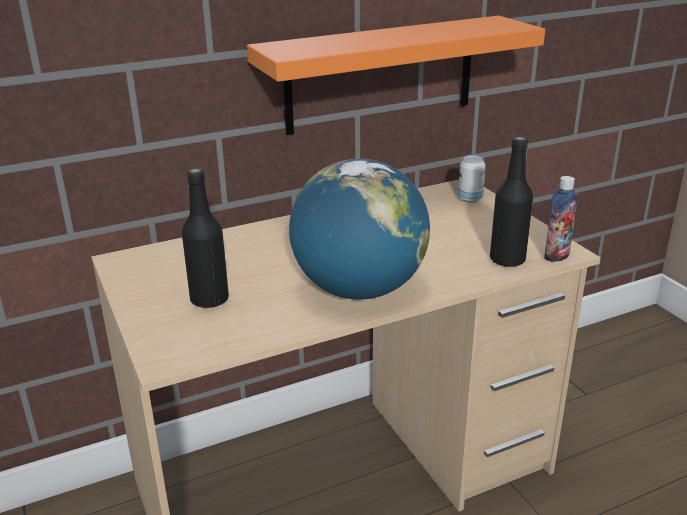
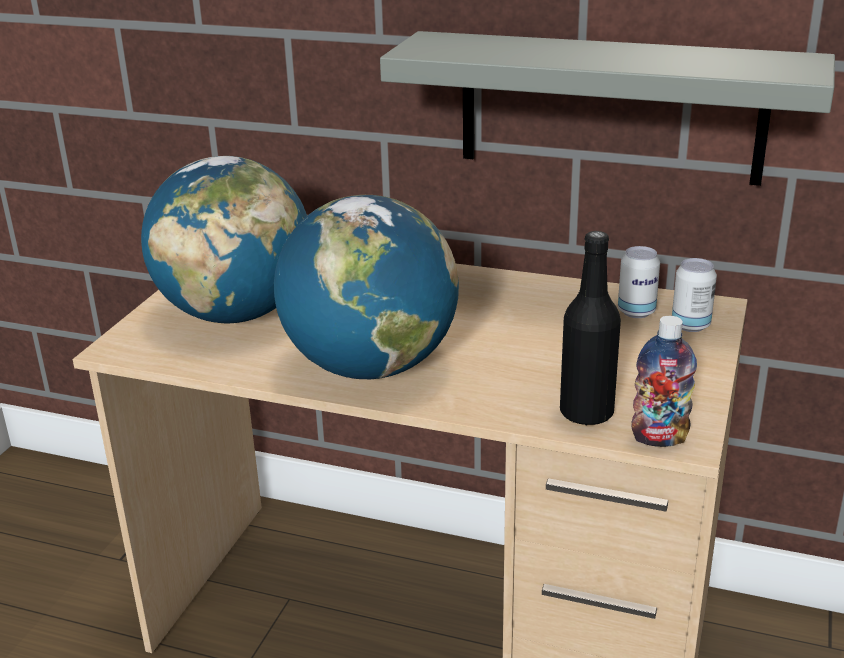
camera: 45 degrees right, 0 degrees up
black bottle [182,168,229,308] -> globe [141,156,307,323]
orange shelf [247,16,545,135] -> grey shelf [380,31,835,186]
none -> can [618,246,660,318]

